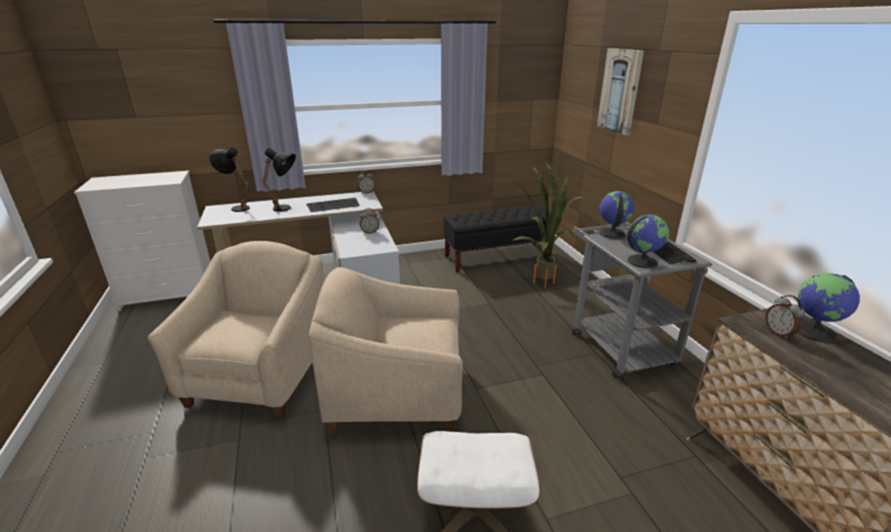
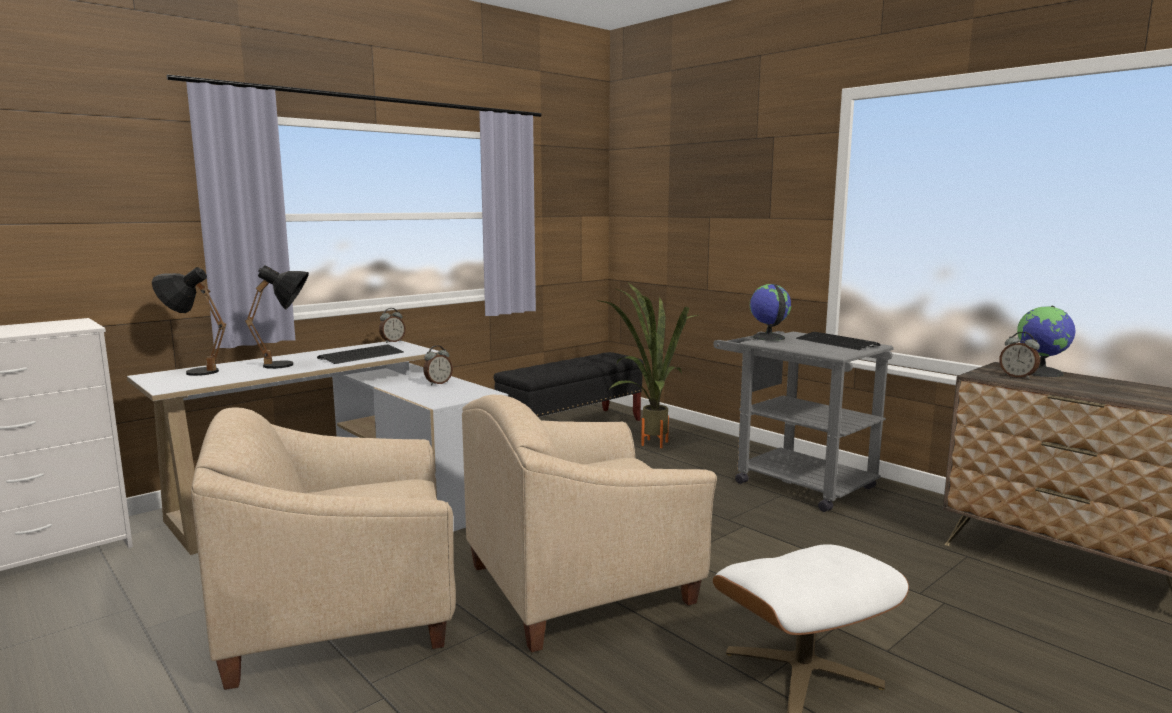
camera: 25 degrees left, 15 degrees down
beige armchair [147,241,325,418] -> beige armchair turned 90 degrees counterclockwise [191,407,456,690]
picture [597,48,644,135] -> none
globe [627,215,669,268] -> none

